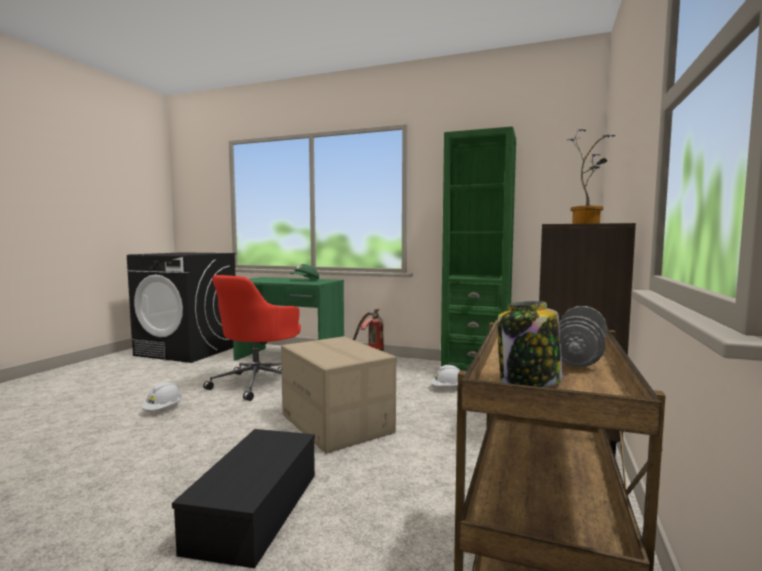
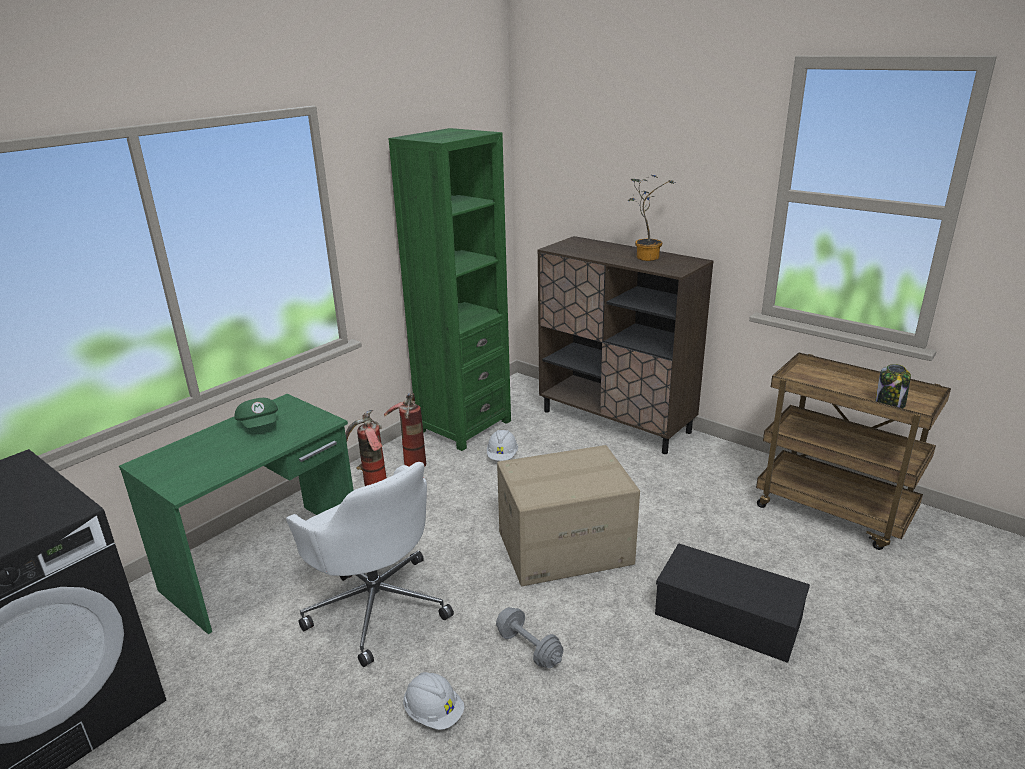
camera: 70 degrees left, 20 degrees up
red office chair [203,275,301,401] -> white office chair [286,462,454,667]
grey dumbbell [560,306,607,367] -> grey dumbbell moved to [496,607,564,668]
none -> fire extinguisher [384,393,426,467]

